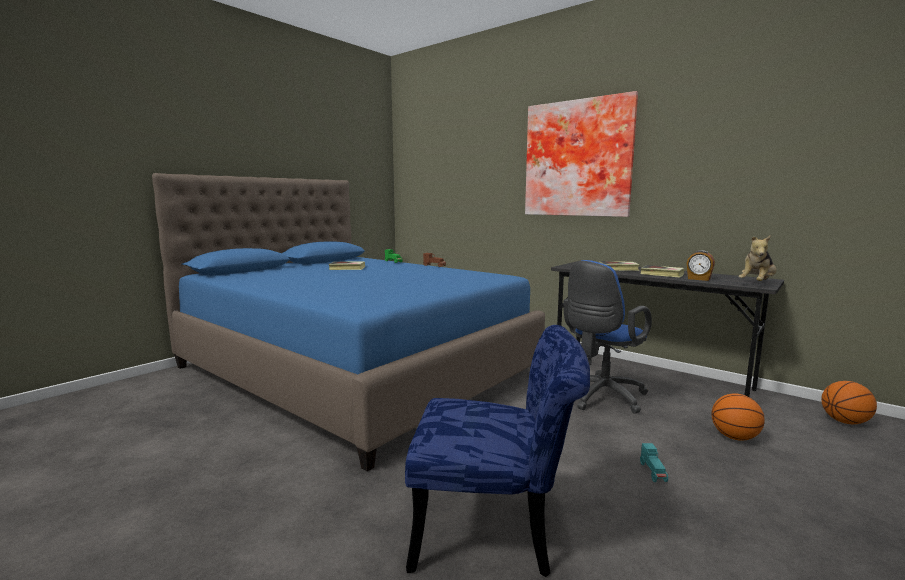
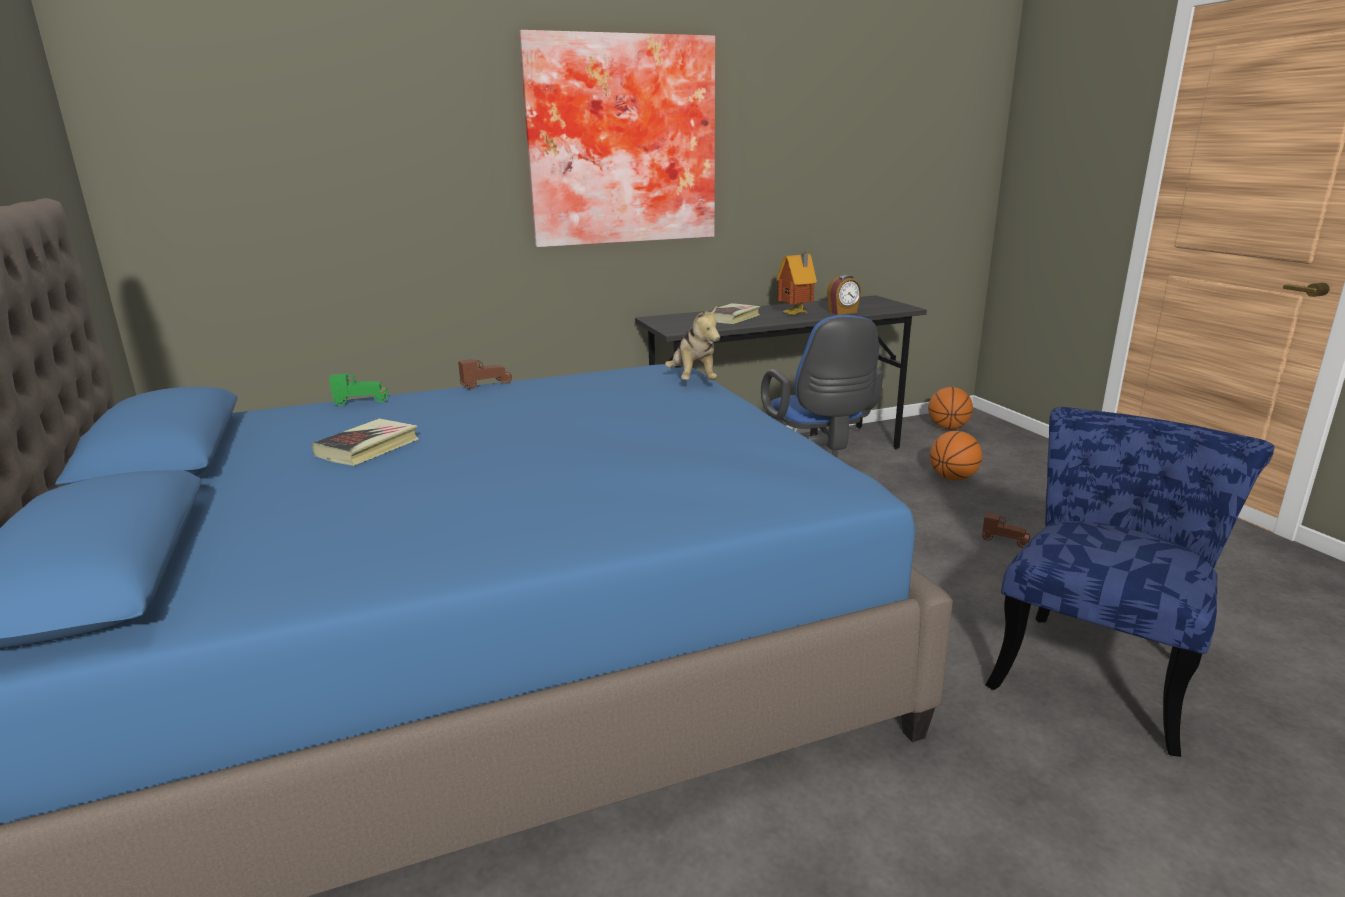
camera: 60 degrees left, 10 degrees up
turquoise toy car [640,443,668,482] -> brown toy car [982,513,1030,548]
book [641,265,684,278] -> toy house [776,252,817,315]
plush toy [738,235,776,281] -> plush toy moved to [665,306,720,380]

